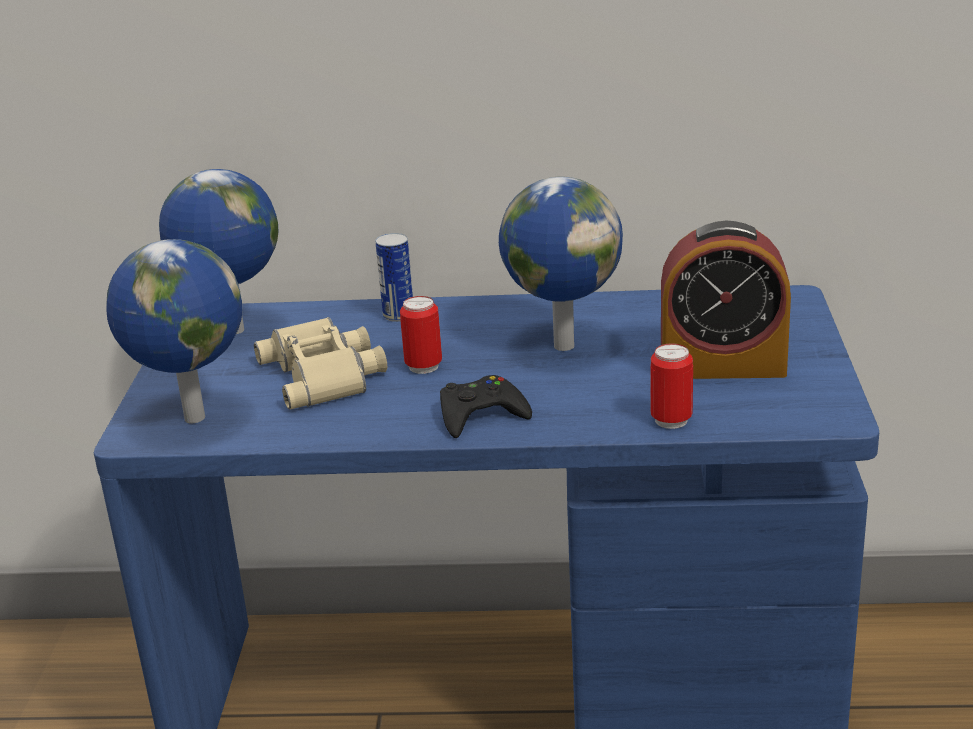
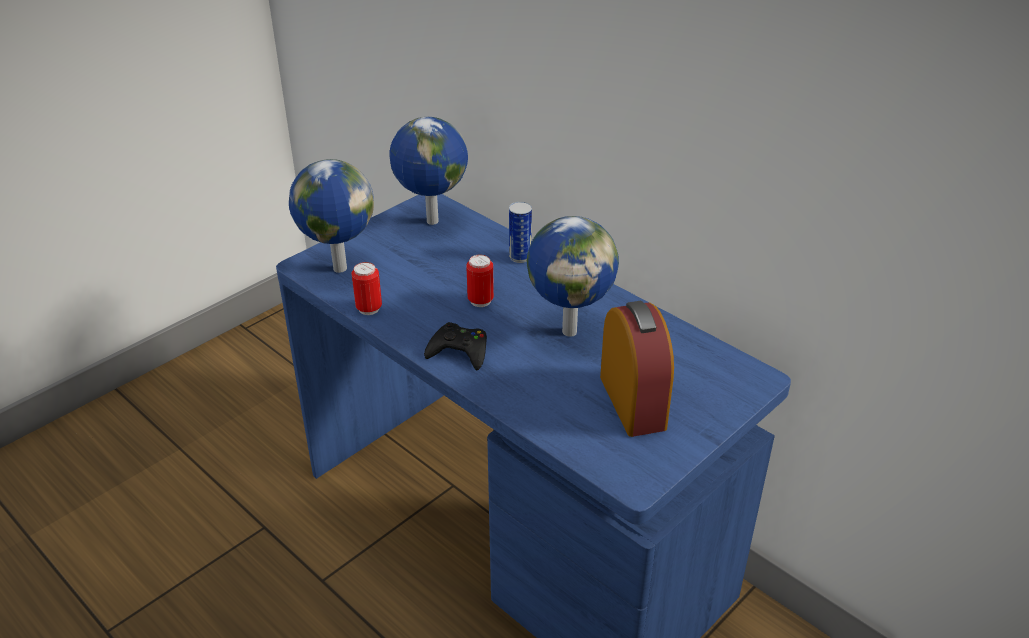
camera: 40 degrees right, 10 degrees up
beige binoculars [254,317,387,410] -> none
can [650,343,693,429] -> can moved to [352,262,382,315]
alarm clock [661,221,791,379] -> alarm clock turned 150 degrees counterclockwise [600,301,674,437]

